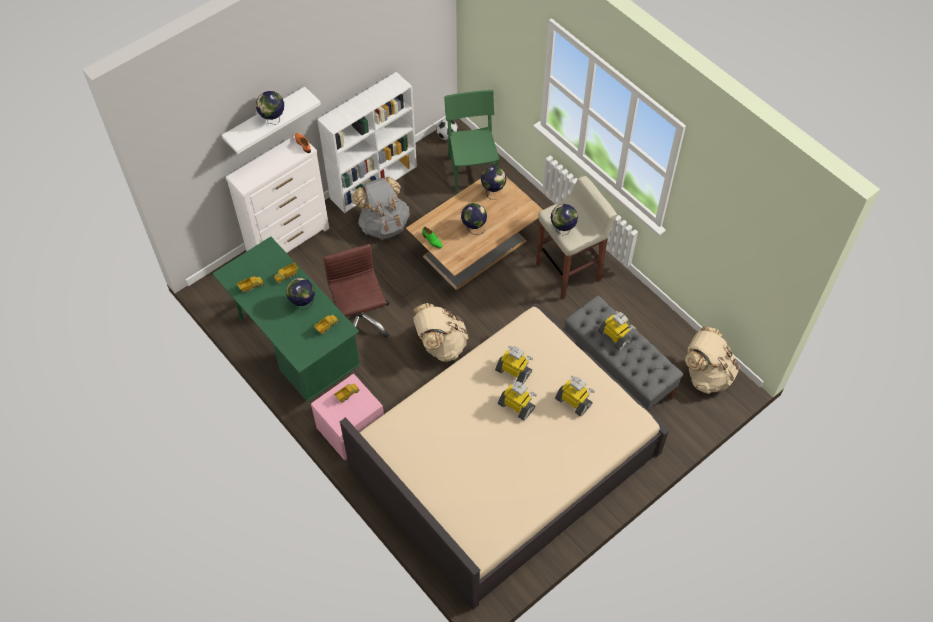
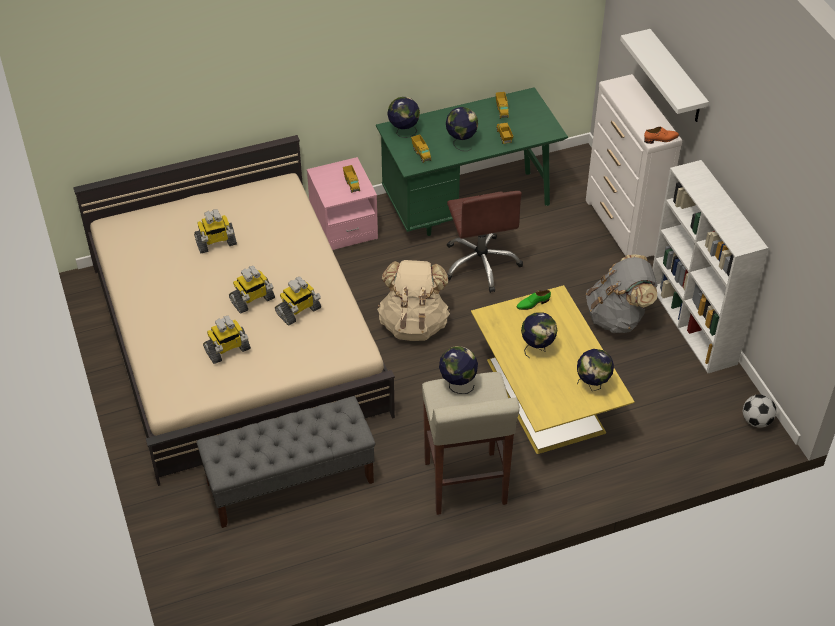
camera: 110 degrees right, 10 degrees down
globe [256,91,284,125] -> globe moved to [387,97,420,138]
brown office chair [323,244,389,338] -> brown office chair turned 75 degrees clockwise [447,191,523,293]
brown coffee table [406,177,543,290] -> yellow coffee table [471,285,635,454]
green chair [444,90,500,194] -> none
toy robot [598,311,636,351] -> toy robot moved to [194,210,237,253]
beige backpack [685,326,740,394] -> none

